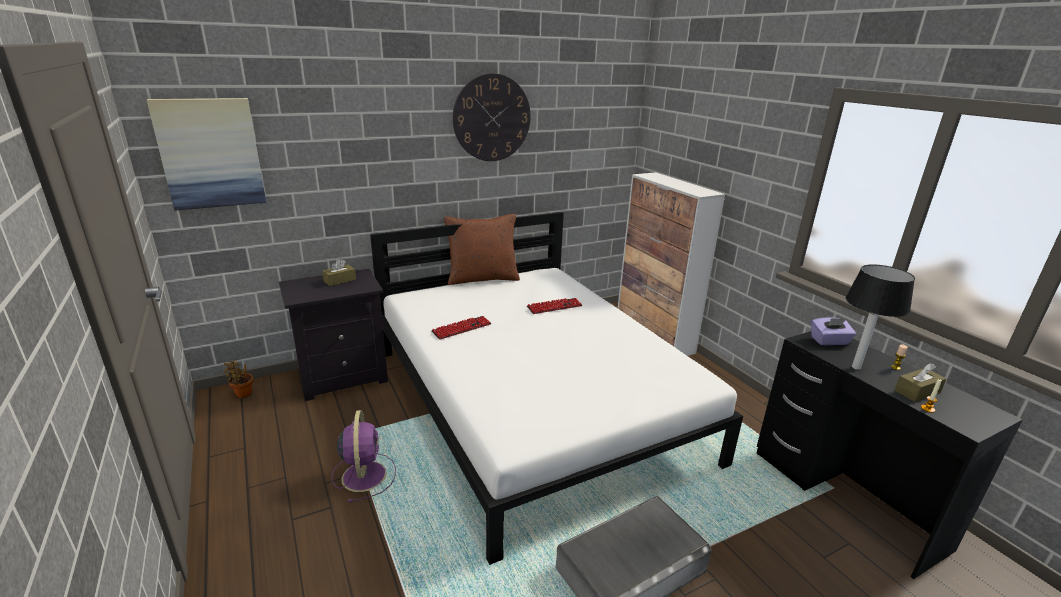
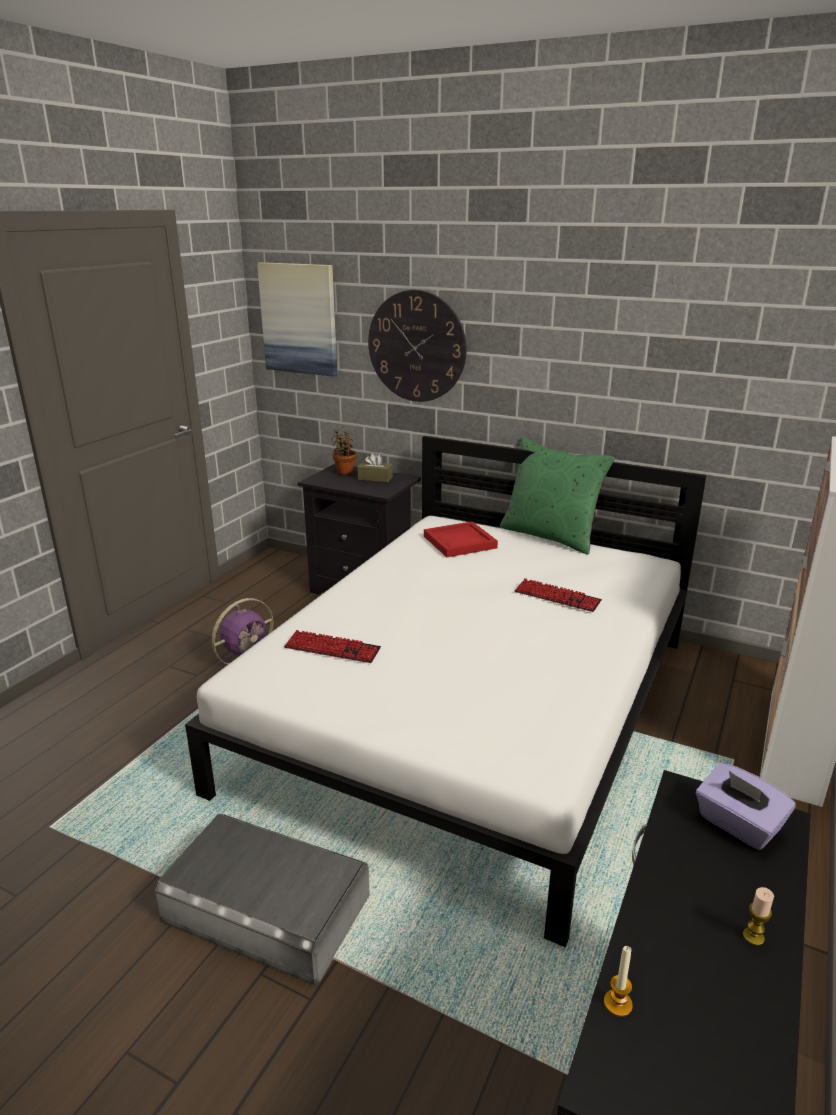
camera: 55 degrees right, 0 degrees up
potted plant [224,360,253,398] -> potted plant moved to [332,429,357,475]
keyboard [431,316,492,340] -> keyboard moved to [284,630,381,663]
brown pillow [444,214,520,285] -> green pillow [500,438,615,555]
wall clock [453,73,531,161] -> wall clock moved to [368,290,467,402]
table lamp [846,264,915,370] -> none
brown tissue box [894,363,946,402] -> none
none -> red tray [424,521,498,557]

